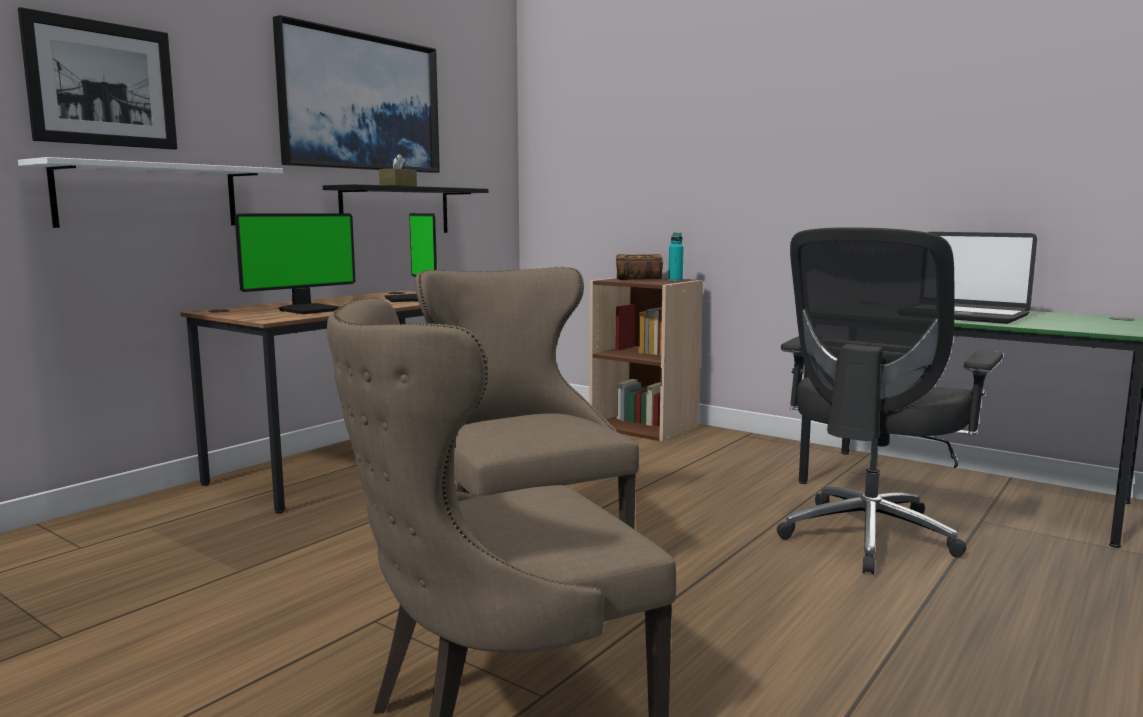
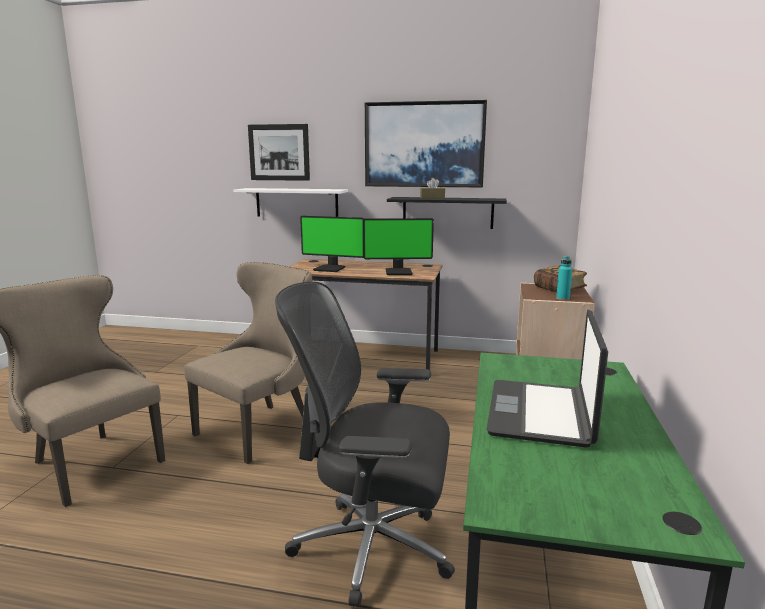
camera: 65 degrees right, 5 degrees up
monitor [384,213,437,302] -> monitor turned 135 degrees counterclockwise [363,218,434,275]

